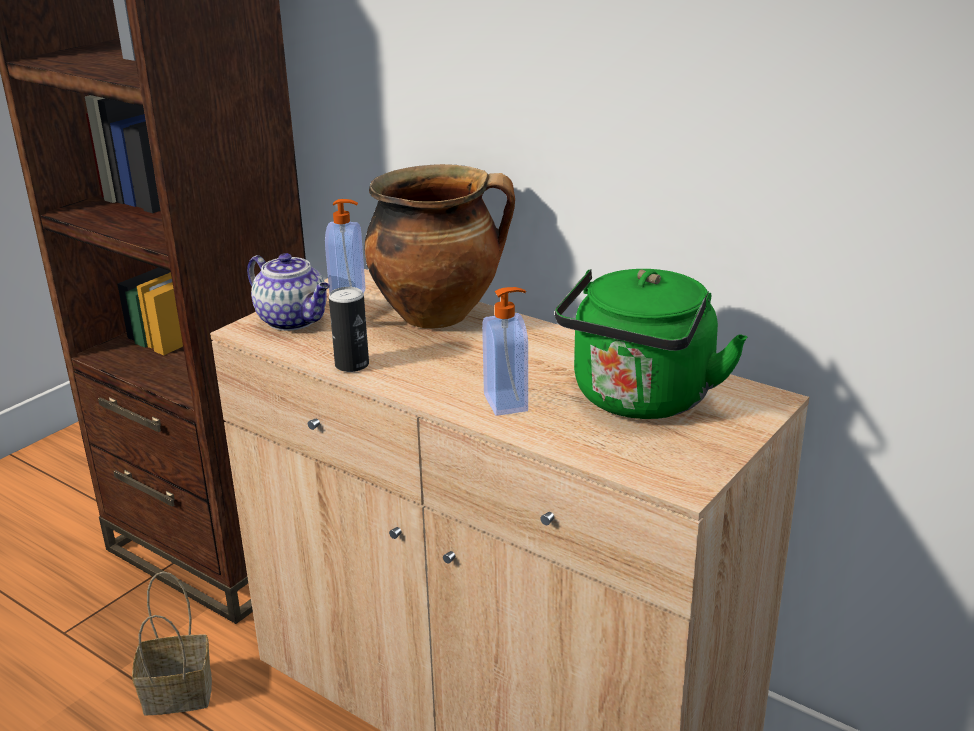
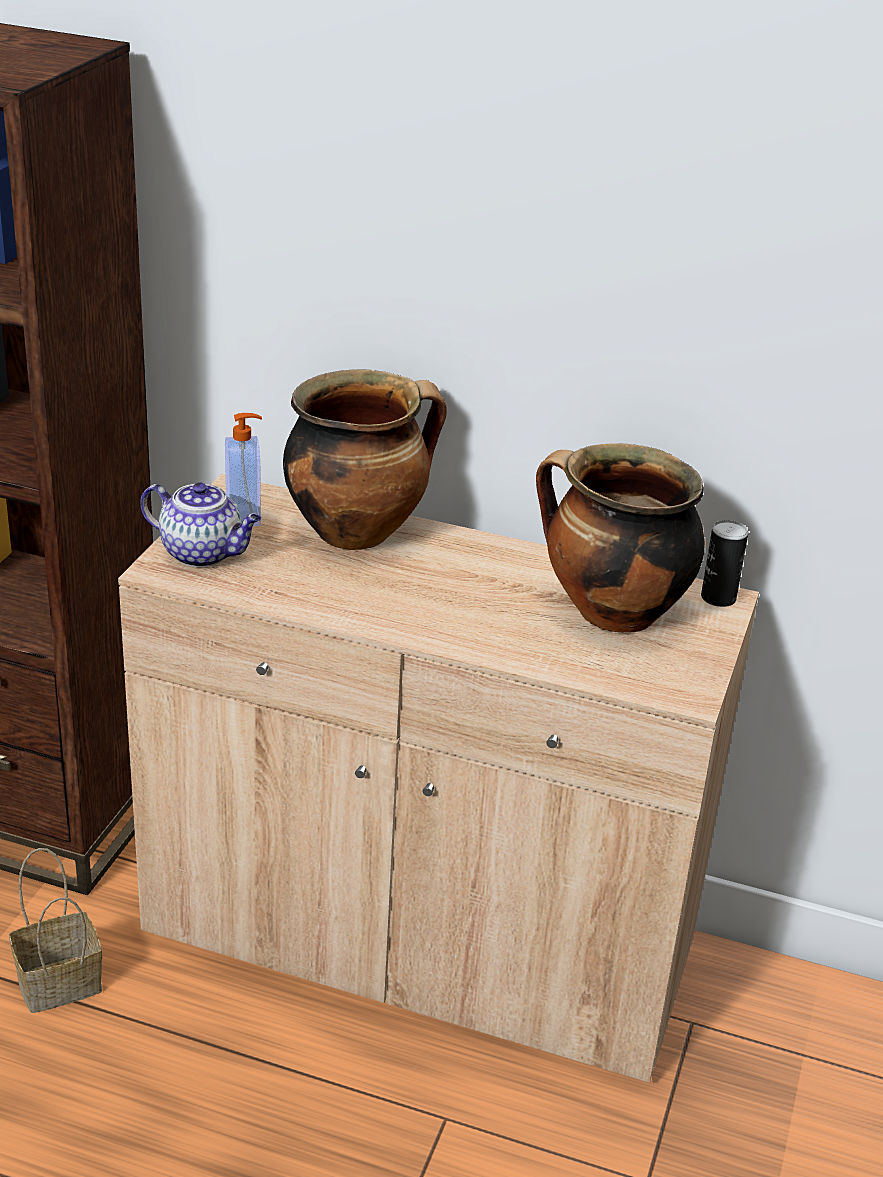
camera: 20 degrees left, 5 degrees up
can [329,287,369,372] -> can moved to [701,520,748,607]
soap dispenser [482,287,528,416] -> none
green kettle [555,269,748,419] -> cooking pot [536,443,705,633]

